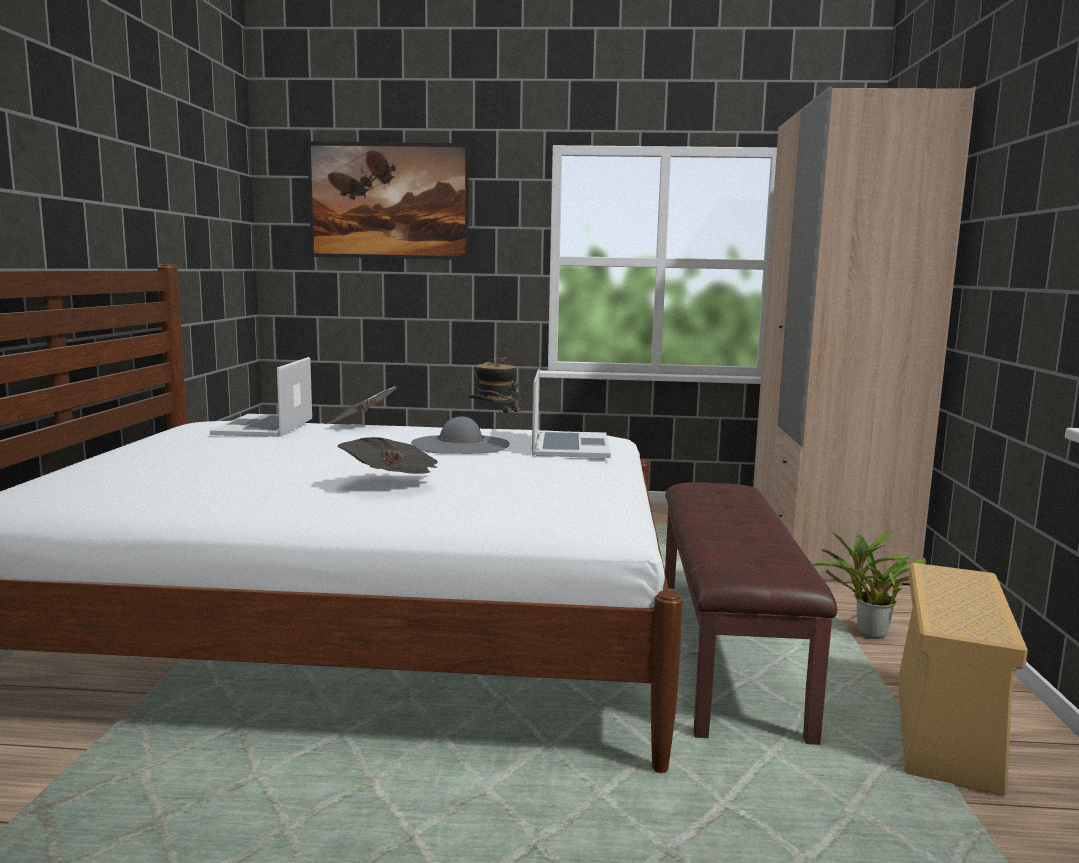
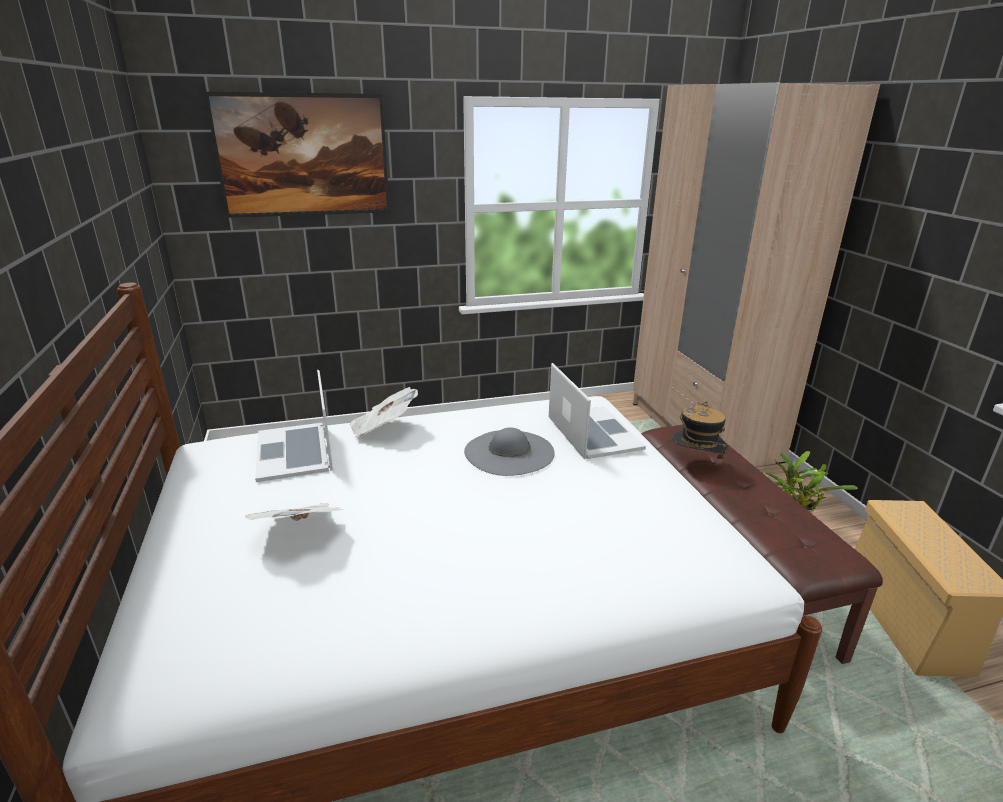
camera: 20 degrees left, 15 degrees up
newspaper [338,437,438,474] -> newspaper moved to [245,503,342,521]
hat [469,357,522,428] -> hat moved to [672,401,729,464]

